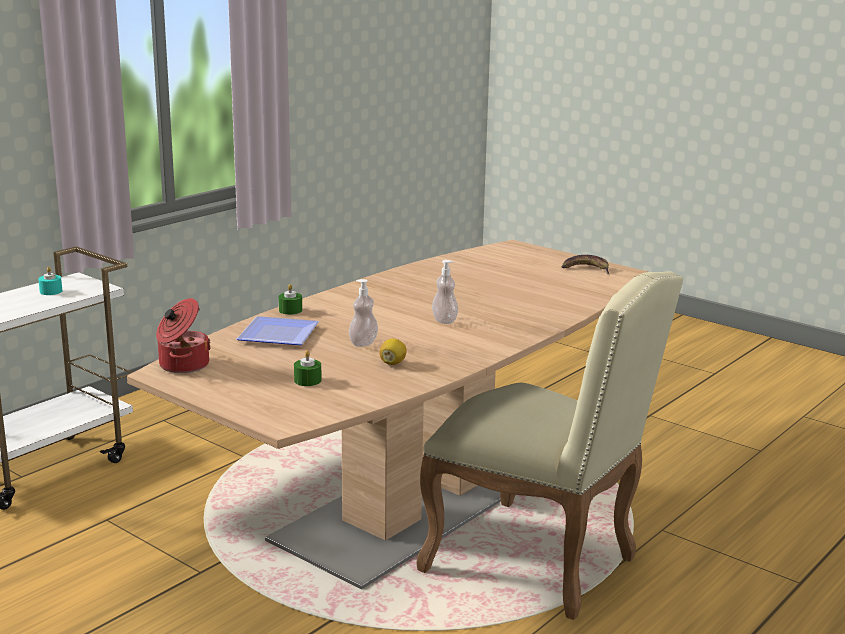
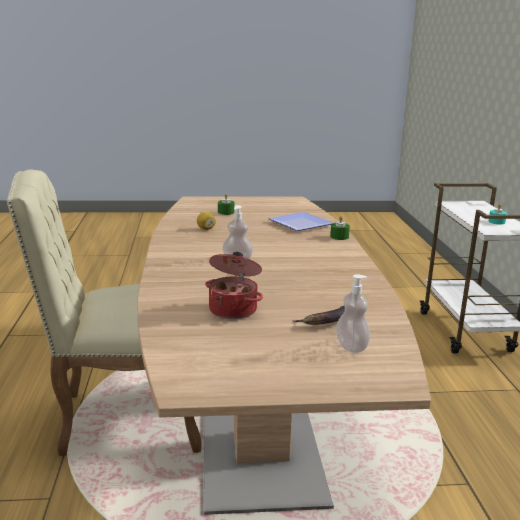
camera: 135 degrees right, 0 degrees up
cooking pot [156,298,211,373] -> cooking pot moved to [205,252,263,319]
soap dispenser [349,279,378,347] -> soap dispenser moved to [336,274,370,353]
banana [562,255,609,274] -> banana moved to [292,306,345,325]

